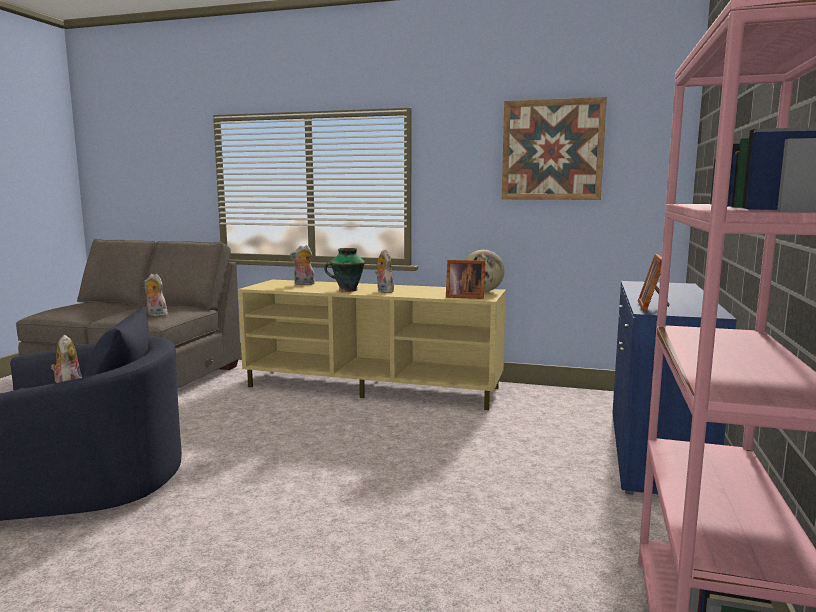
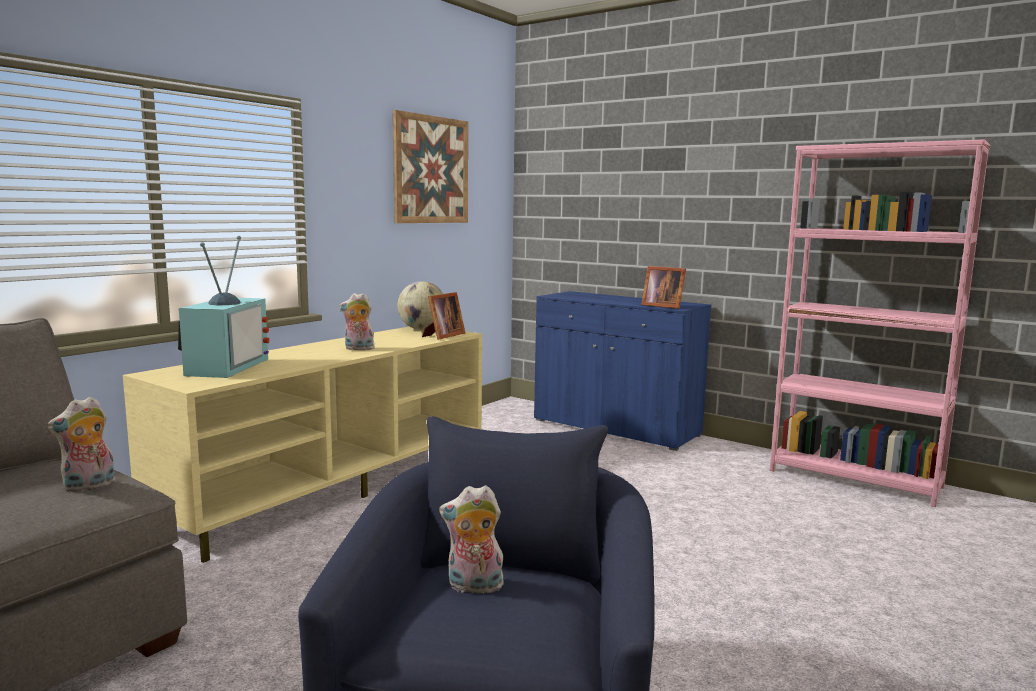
camera: 70 degrees left, 0 degrees up
plush toy [290,245,315,285] -> television [178,236,269,378]
vase [324,248,365,292] -> none

